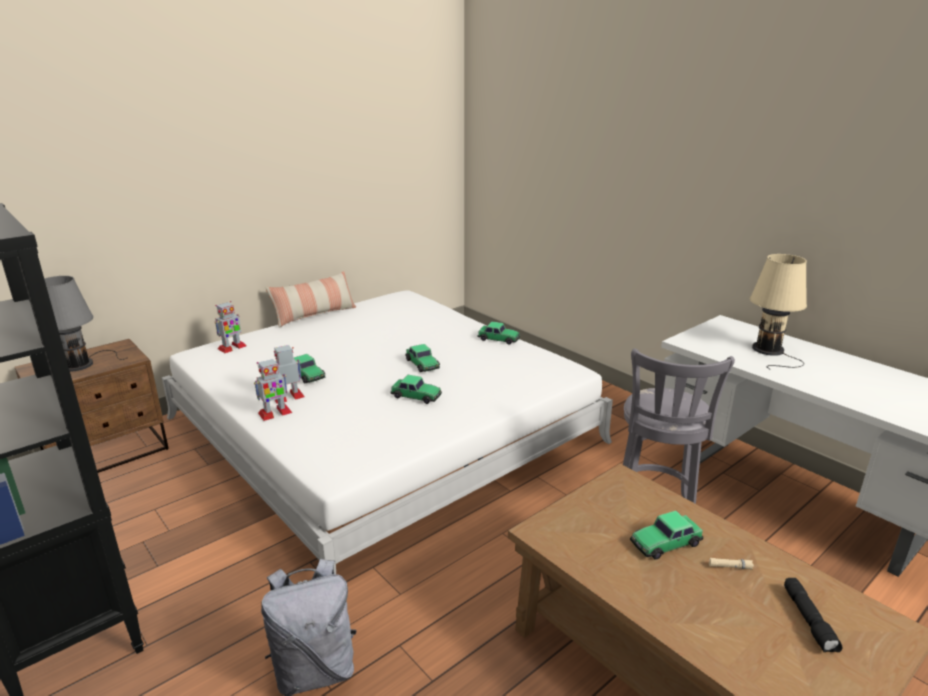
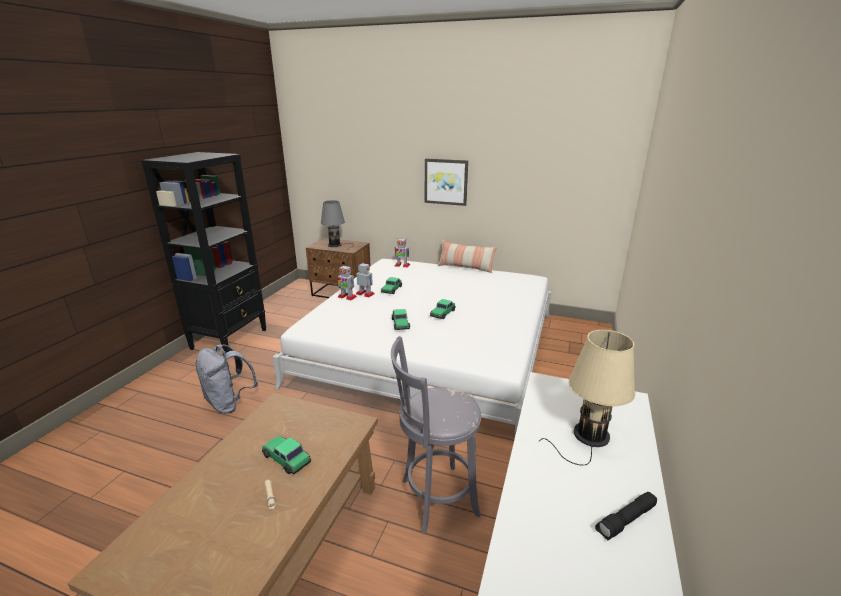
camera: 60 degrees right, 0 degrees up
toy car [478,321,520,345] -> none
black flashlight [784,578,843,652] -> black flashlight moved to [595,492,657,541]
none -> picture [425,159,468,206]

